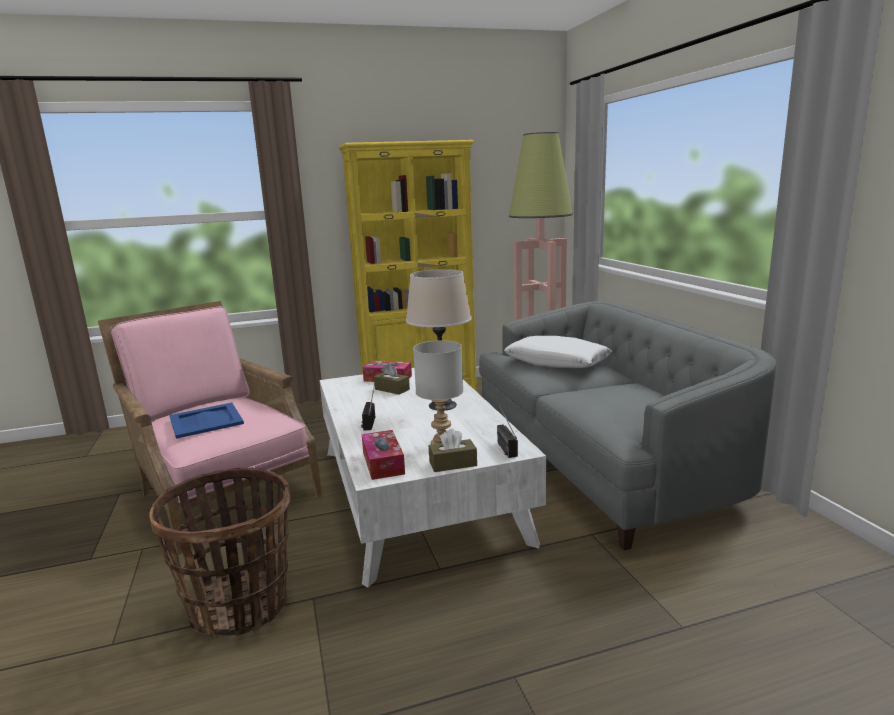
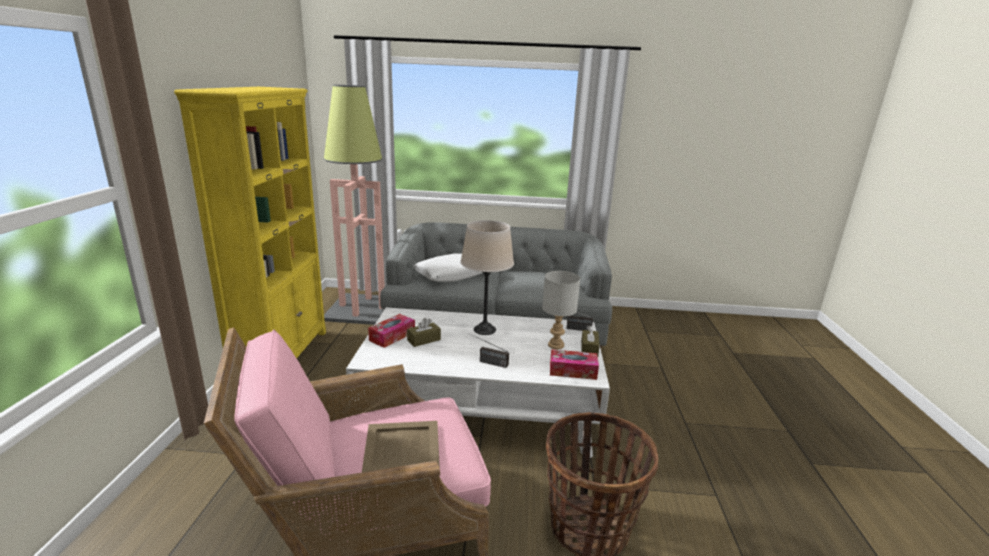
camera: 70 degrees left, 5 degrees up
blue tray [169,403,244,439] -> beige tray [362,421,440,472]

